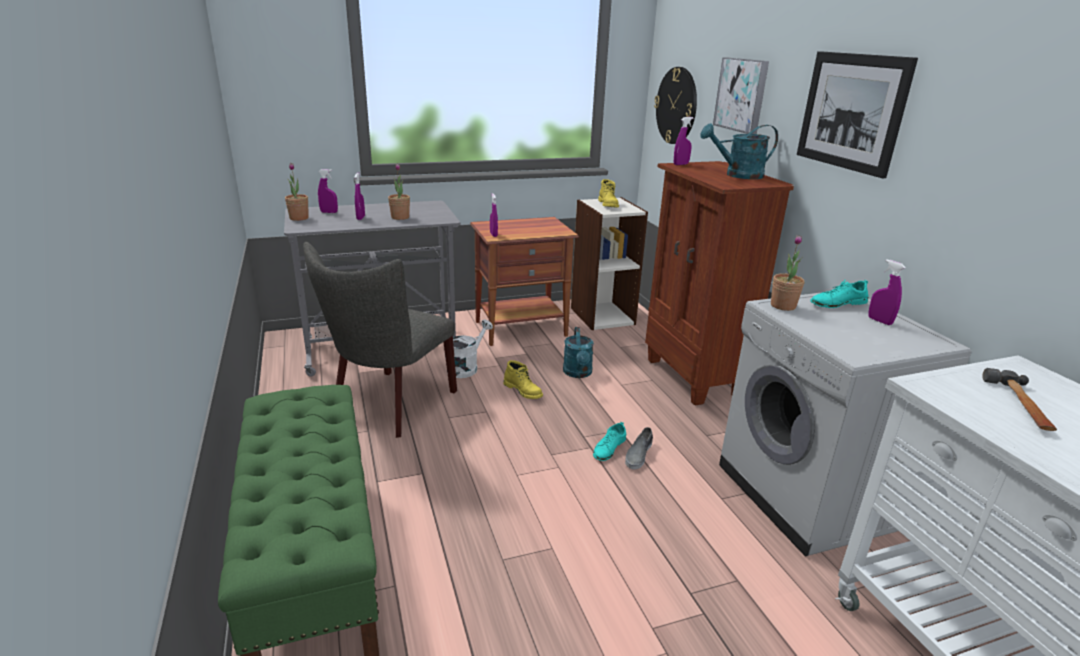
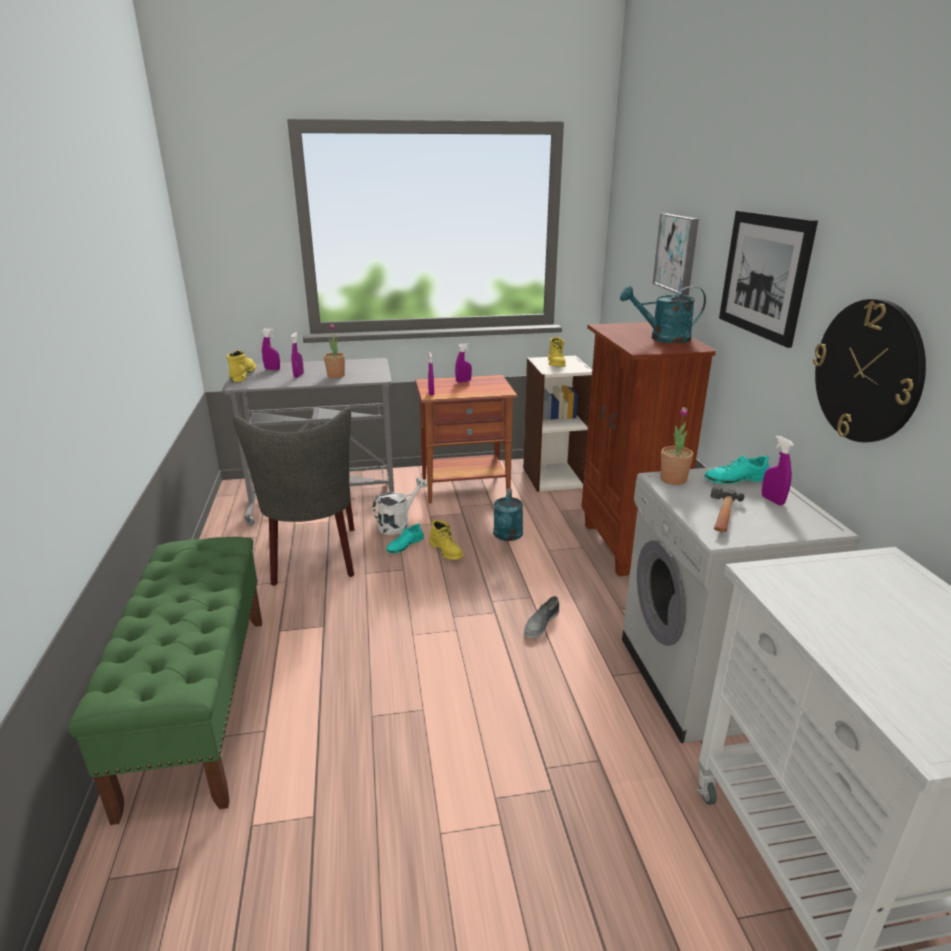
camera: 10 degrees right, 0 degrees up
potted plant [285,163,309,221] -> yellow boot [227,351,256,382]
grey chair [303,242,457,438] -> grey chair turned 45 degrees counterclockwise [233,407,354,586]
turquoise shoe [593,422,626,461] -> turquoise shoe moved to [386,524,424,553]
wall clock [654,67,697,144] -> wall clock moved to [813,299,926,442]
purple spray bottle [674,117,693,165] -> purple spray bottle moved to [455,343,472,382]
hammer [982,368,1057,431] -> hammer moved to [711,486,744,532]

